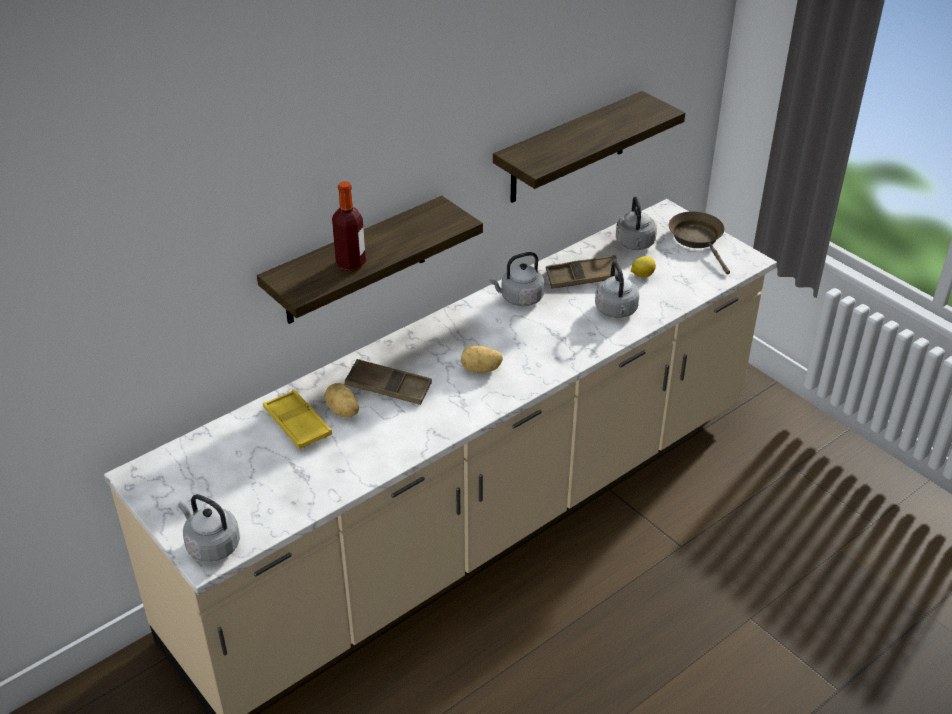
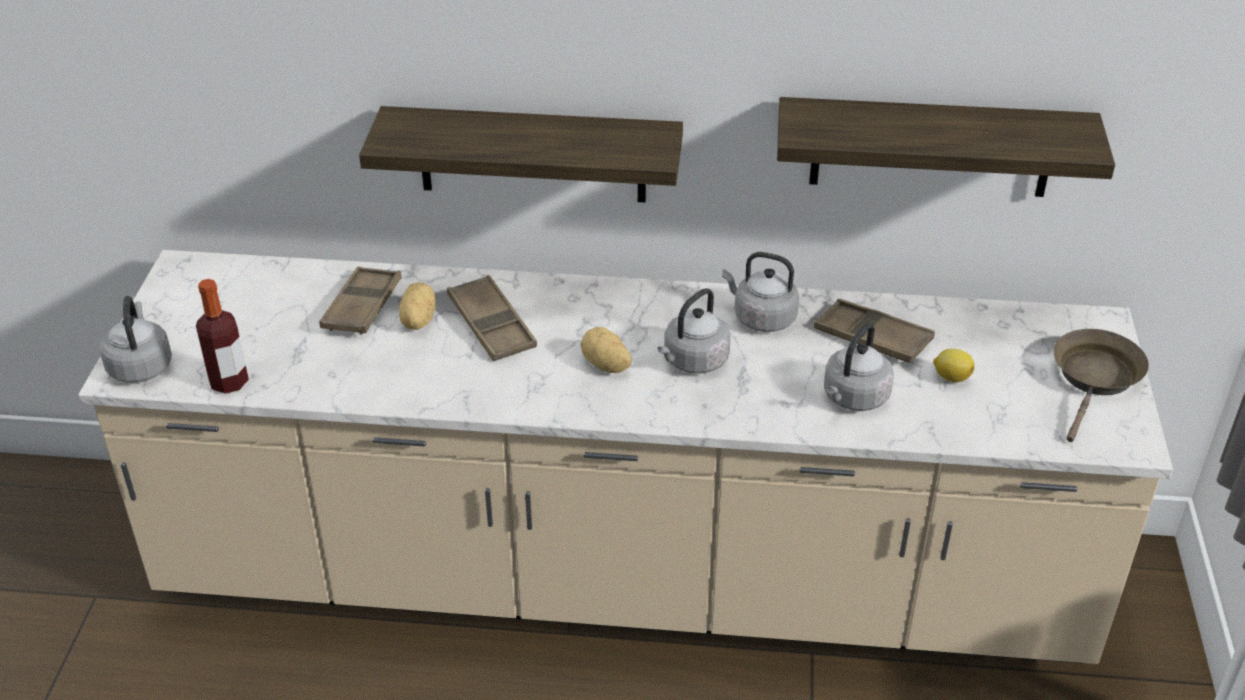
camera: 45 degrees right, 0 degrees up
yellow tray [263,390,332,449] -> brown tray [319,266,402,335]
bottle [332,181,366,271] -> bottle moved to [196,279,249,394]
grey kettle [616,196,657,250] -> grey kettle moved to [657,288,731,374]

